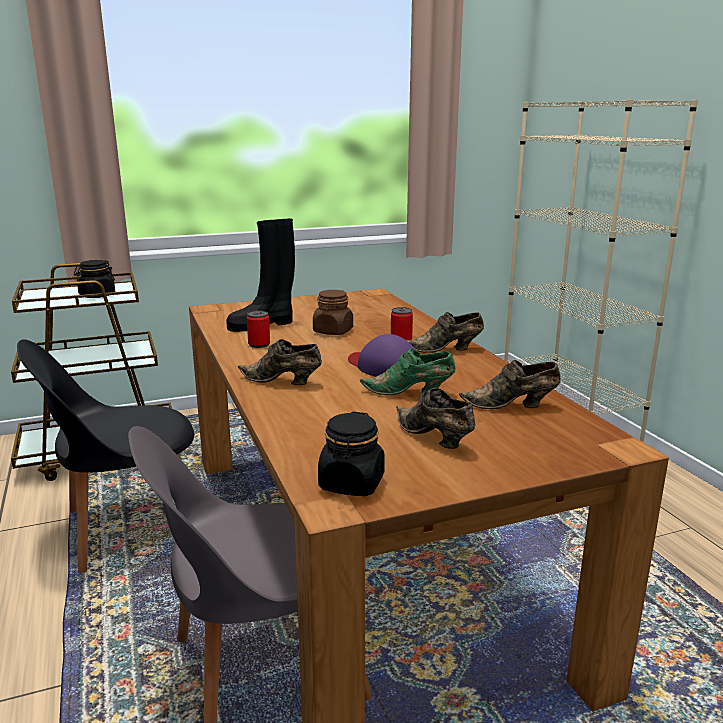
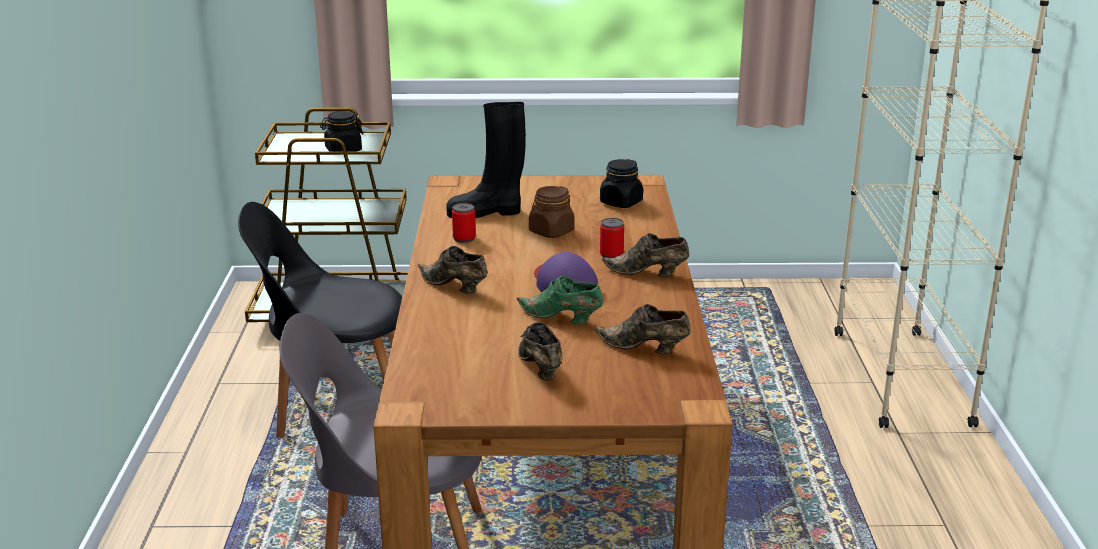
camera: 20 degrees right, 5 degrees up
black jar [318,412,385,496] -> black jar moved to [600,159,643,208]

